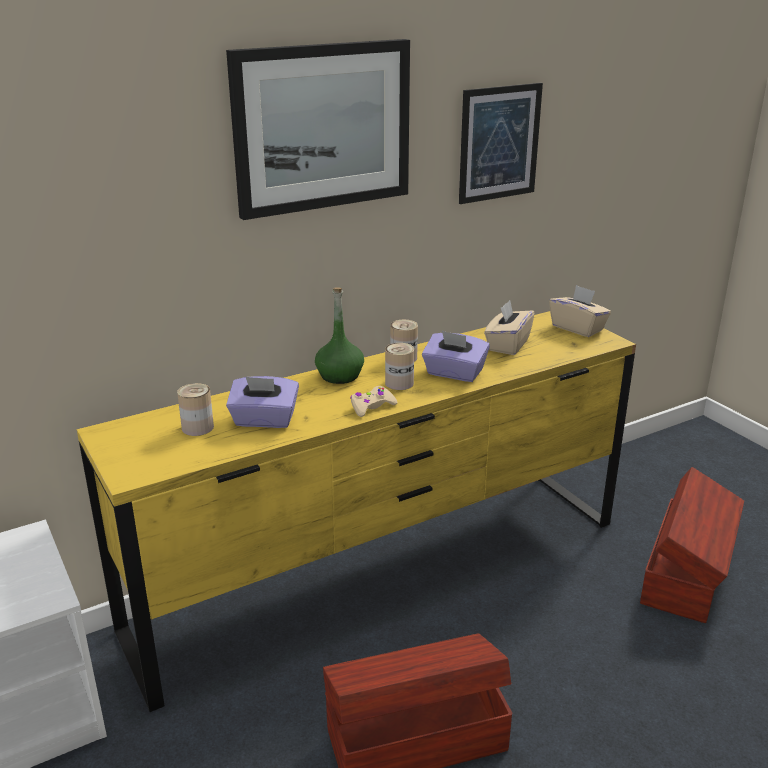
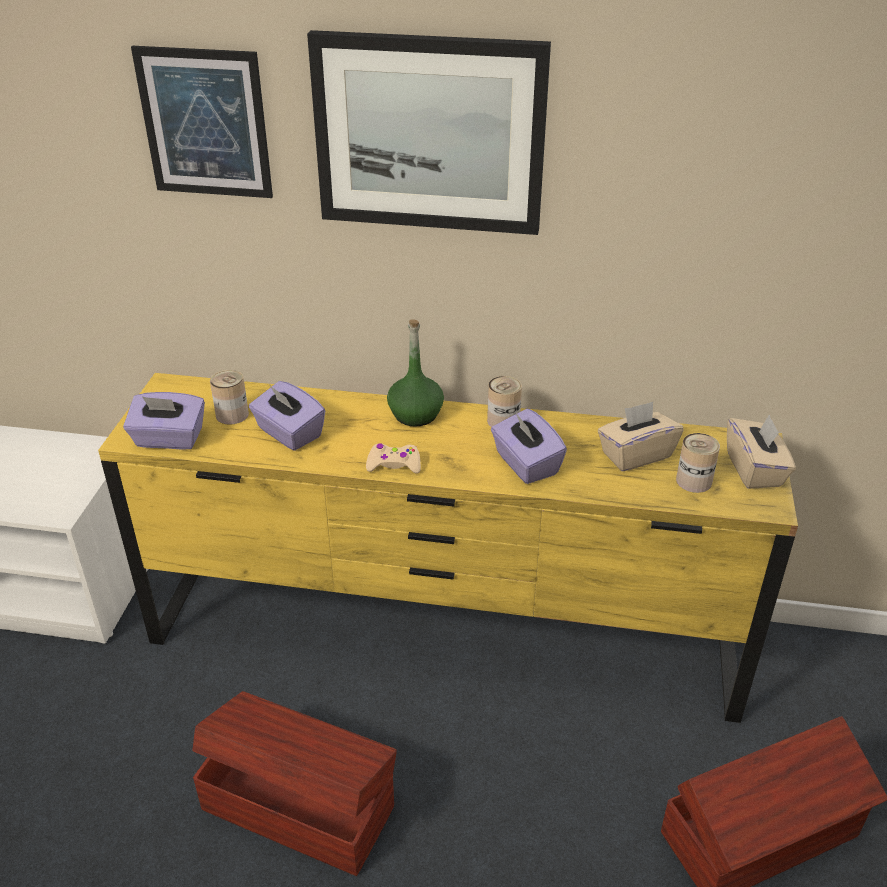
camera: 40 degrees right, 10 degrees up
can [385,343,414,390] -> can moved to [676,433,720,493]
picture [459,83,543,204] -> picture moved to [131,46,273,198]
none -> purple tissue box [123,392,205,450]

